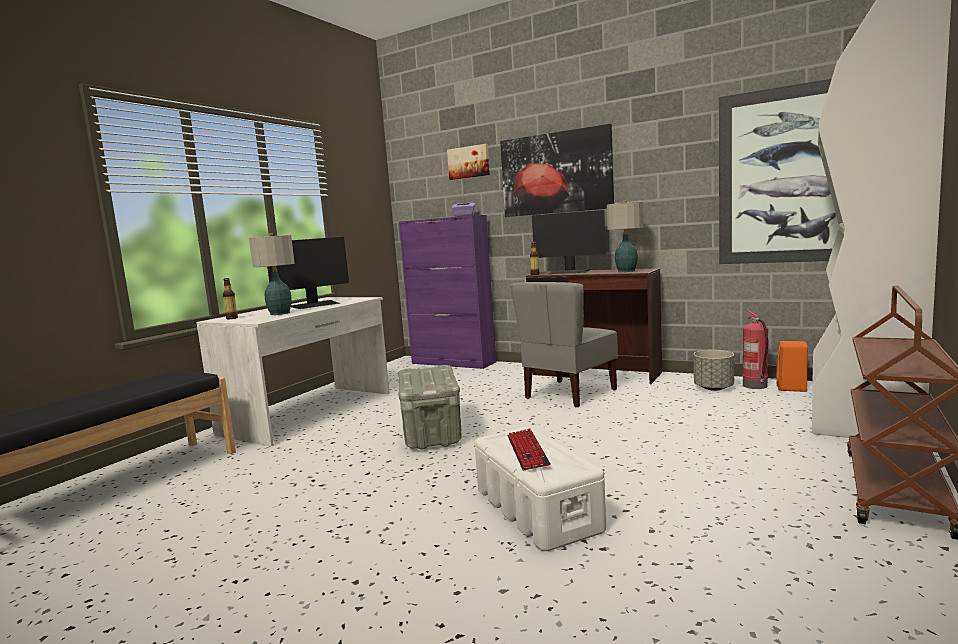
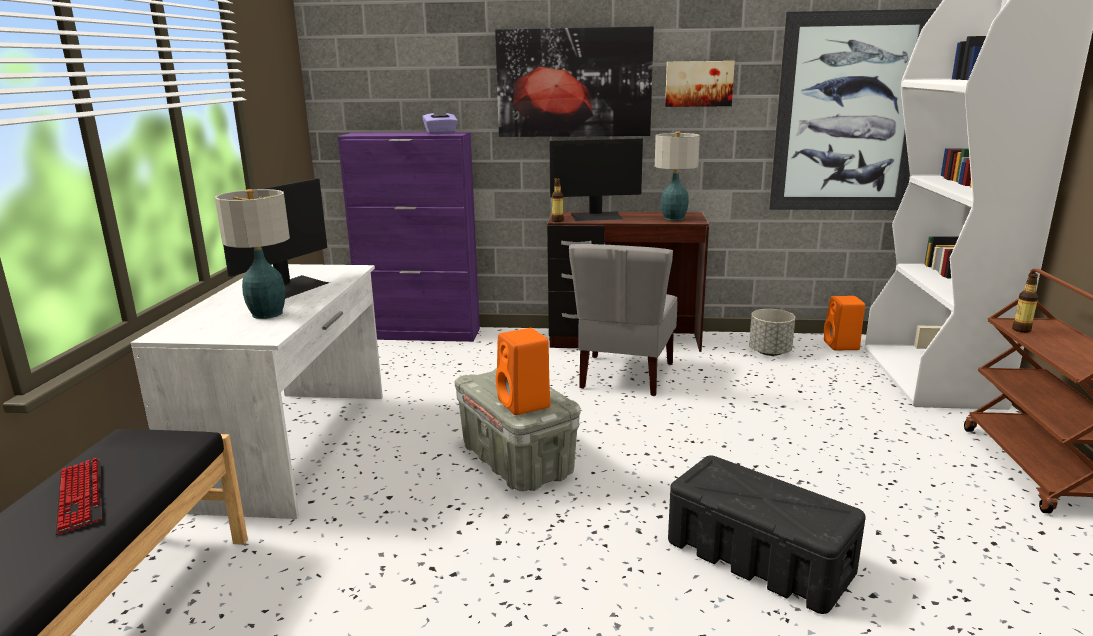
camera: 25 degrees left, 10 degrees up
bottle [223,278,238,319] -> bottle moved to [1012,273,1038,333]
picture [447,144,490,180] -> picture moved to [665,61,735,107]
white storage box [475,427,606,551] -> black storage box [668,455,866,614]
keyboard [507,429,551,471] -> keyboard moved to [55,458,102,535]
fire extinguisher [742,311,768,389] -> none
none -> orange speaker [496,328,550,415]

